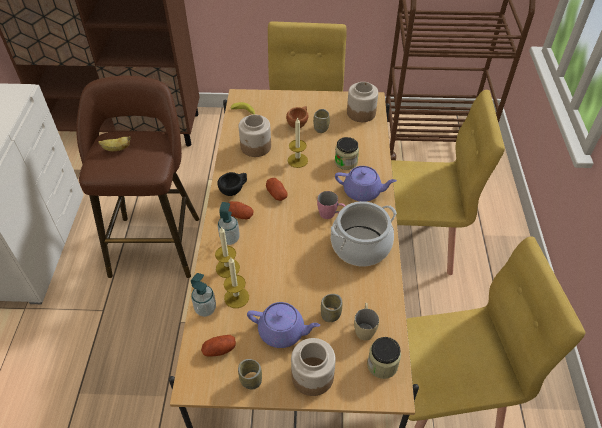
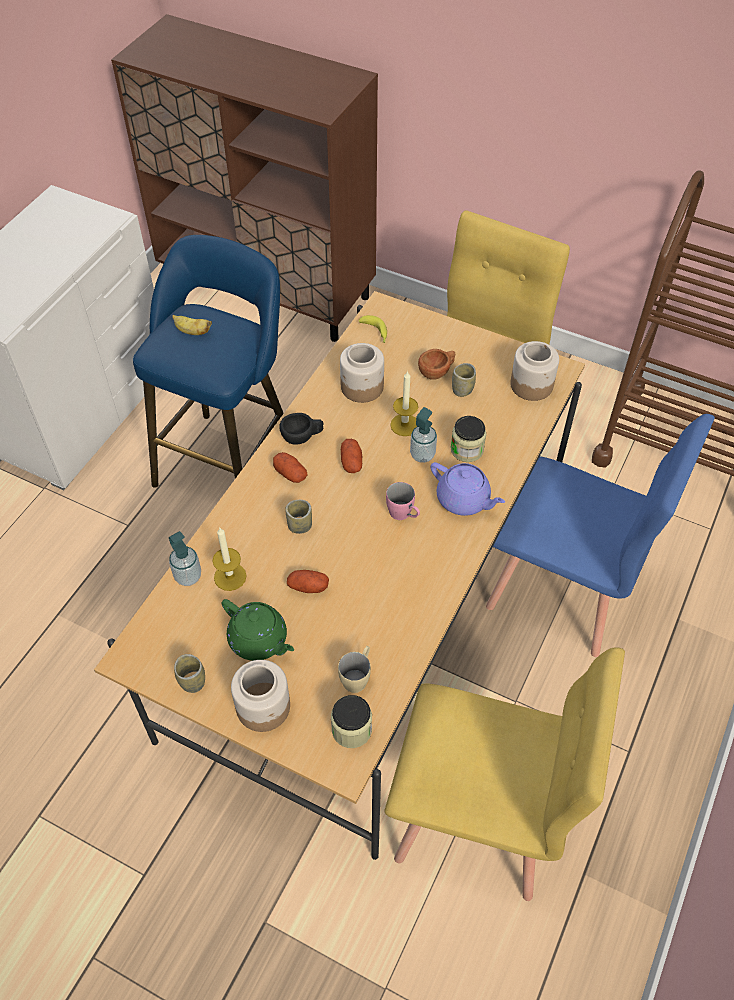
camera: 25 degrees right, 5 degrees up
brown stool [76,76,199,278] -> blue stool [133,235,284,488]
potato [201,335,236,357] -> potato moved to [287,570,329,593]
candle [215,226,240,278] -> none
soap dispenser [218,202,240,245] -> soap dispenser moved to [410,407,437,463]
purple teapot [247,302,320,348] -> green teapot [222,599,294,661]
cup [321,294,342,322] -> cup moved to [285,500,312,534]
cooking pot [331,201,397,267] -> none
yellow chair [391,90,505,275] -> blue chair [486,414,715,657]

